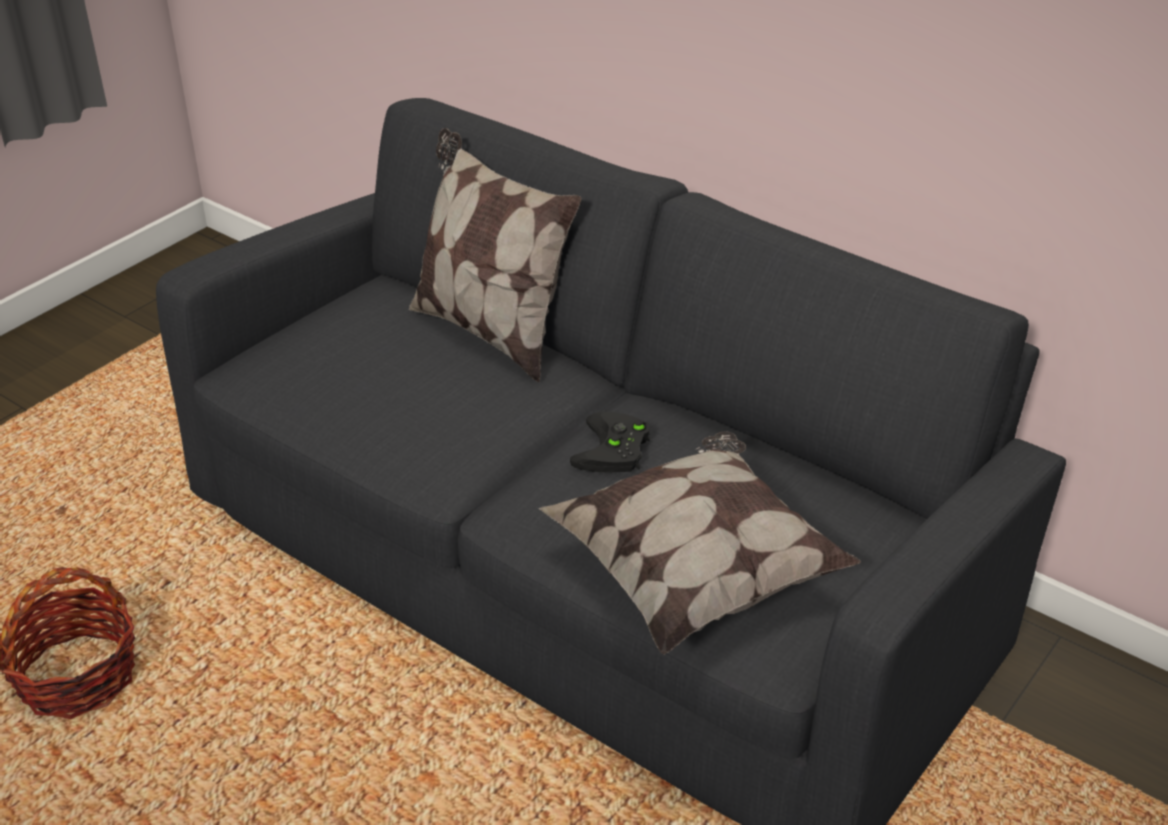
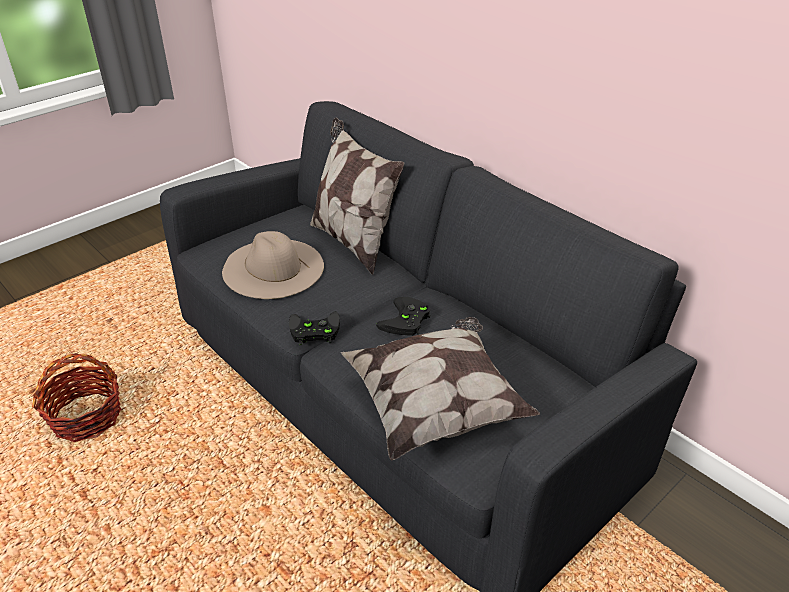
camera: 10 degrees right, 0 degrees up
none -> beige hat [222,231,324,299]
none -> black game controller [289,311,340,345]

